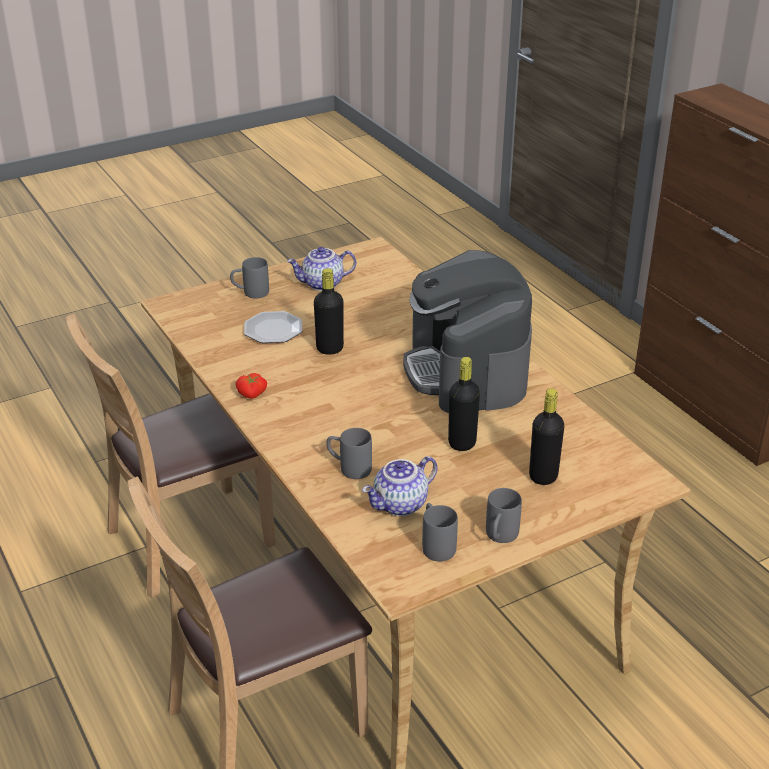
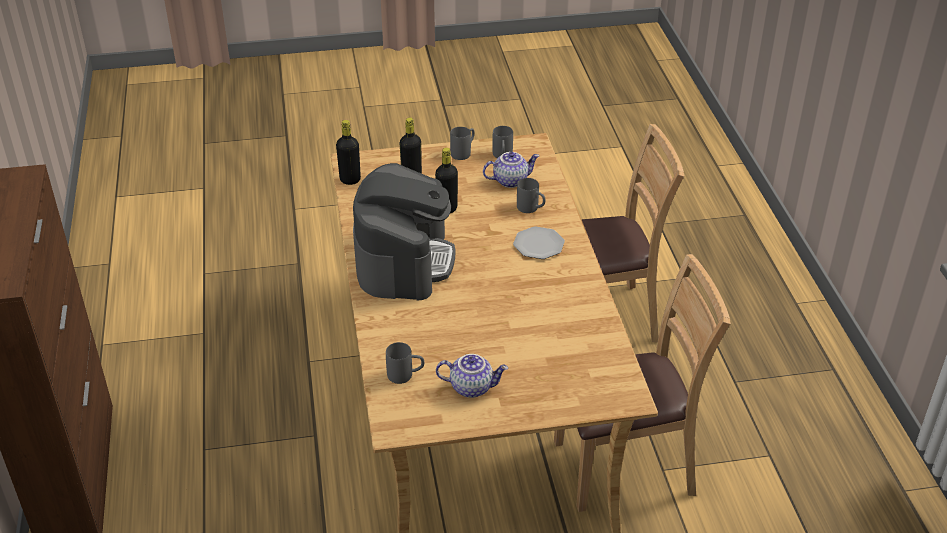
camera: 160 degrees left, 5 degrees up
grey mug [230,257,269,298] -> grey mug moved to [386,342,424,384]
tomato [235,373,267,399] -> none
plate [244,311,302,343] -> plate moved to [513,226,565,259]
black bottle [314,268,344,355] -> black bottle moved to [336,120,361,185]

